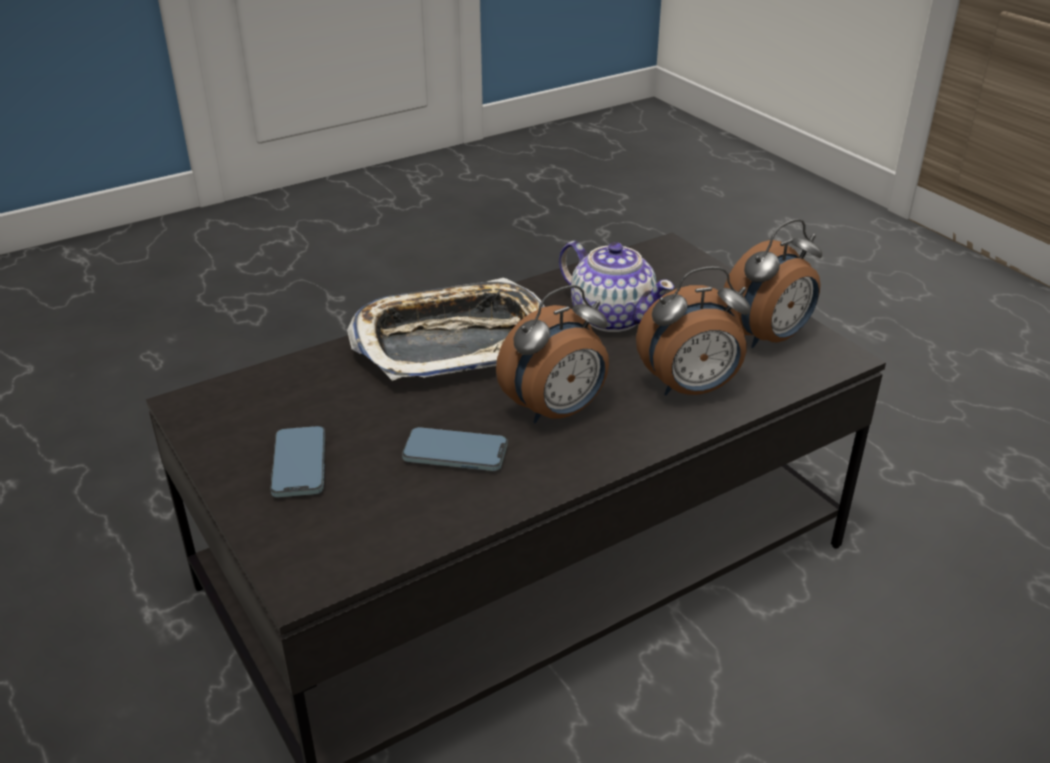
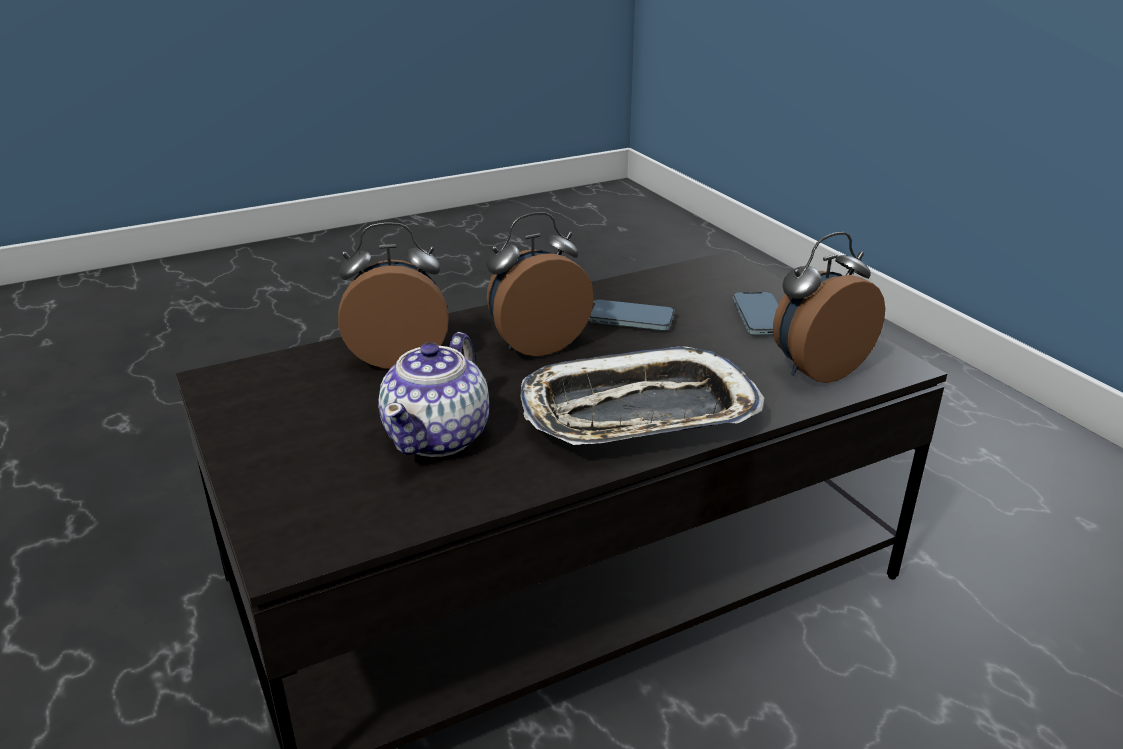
camera: 175 degrees left, 5 degrees down
teapot [559,241,674,332] -> teapot turned 120 degrees counterclockwise [378,332,489,457]
alarm clock [723,219,822,348] -> alarm clock moved to [773,232,885,383]

